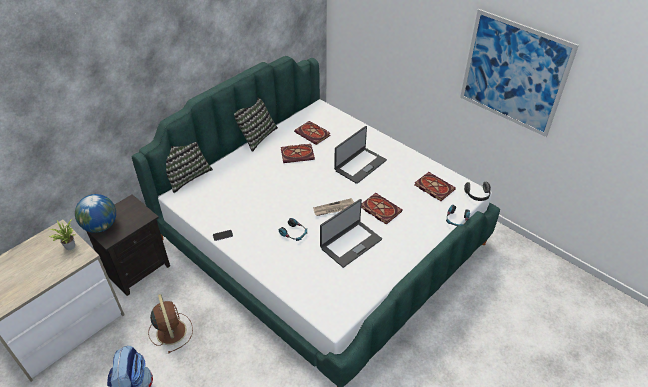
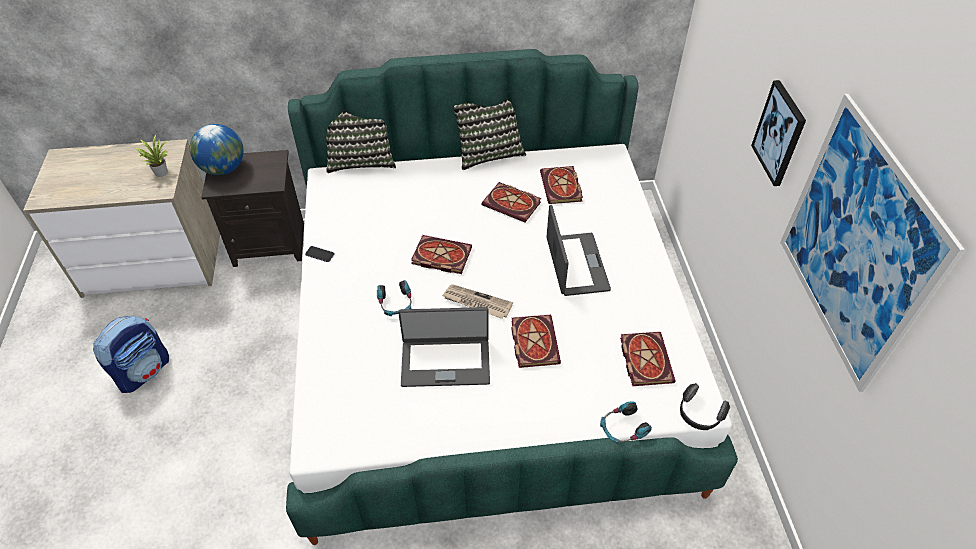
camera: 40 degrees right, 5 degrees up
brown fan [148,294,193,353] -> none
laptop [334,126,387,184] -> laptop turned 90 degrees counterclockwise [546,205,611,296]
none -> book [411,235,472,274]
none -> picture [751,80,806,186]

